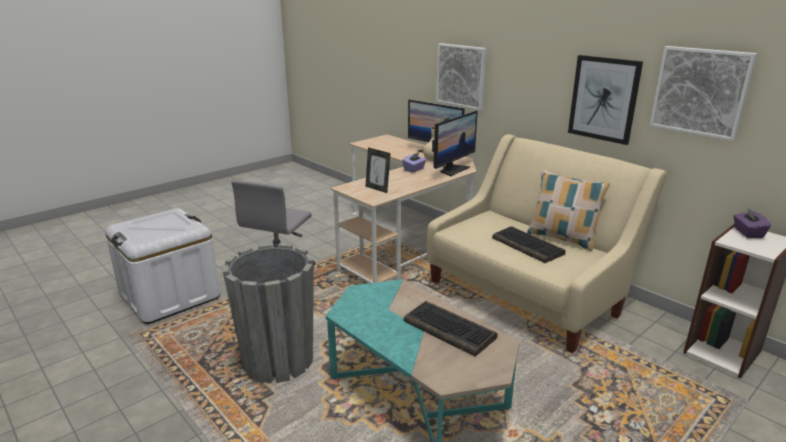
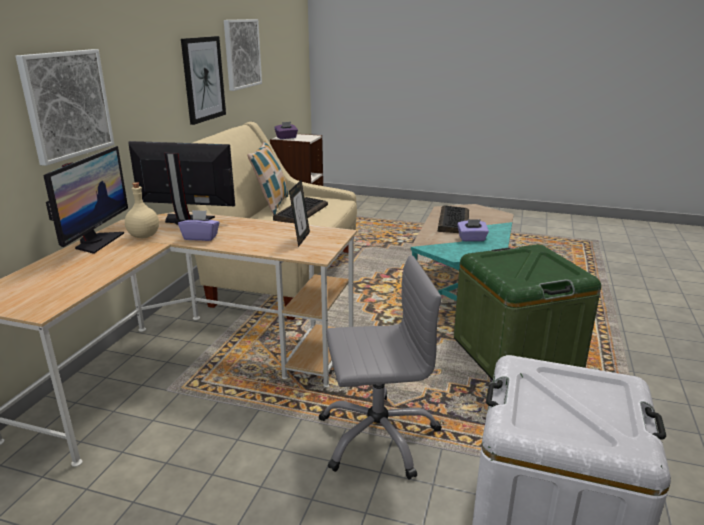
camera: 120 degrees left, 0 degrees up
grey planter [222,243,314,383] -> green storage box [454,244,601,380]
none -> purple tissue box [457,219,489,241]

